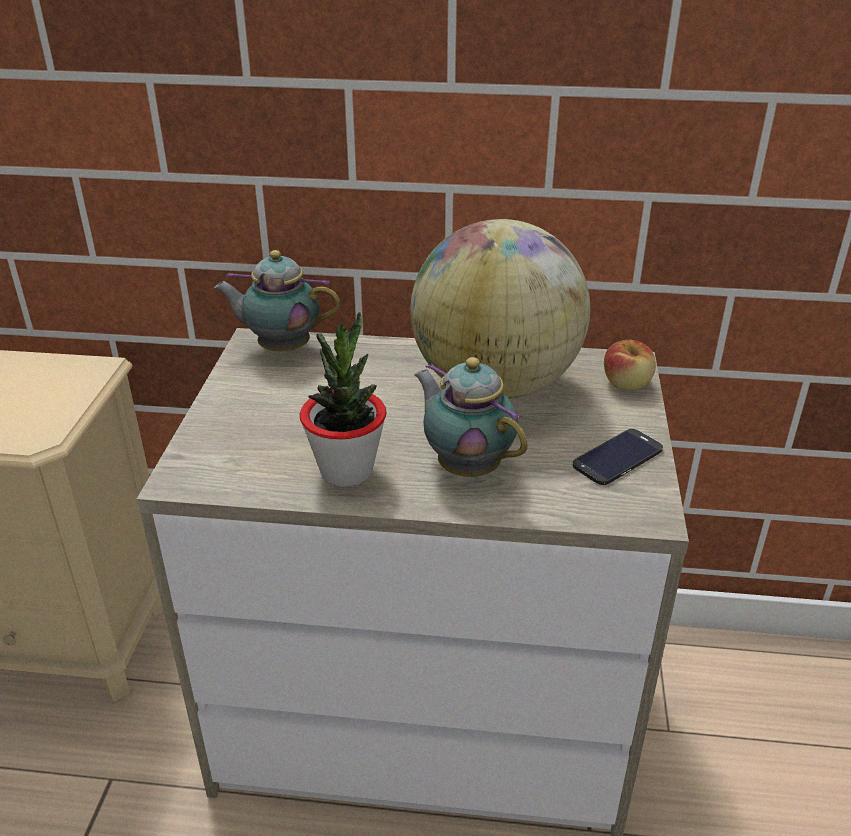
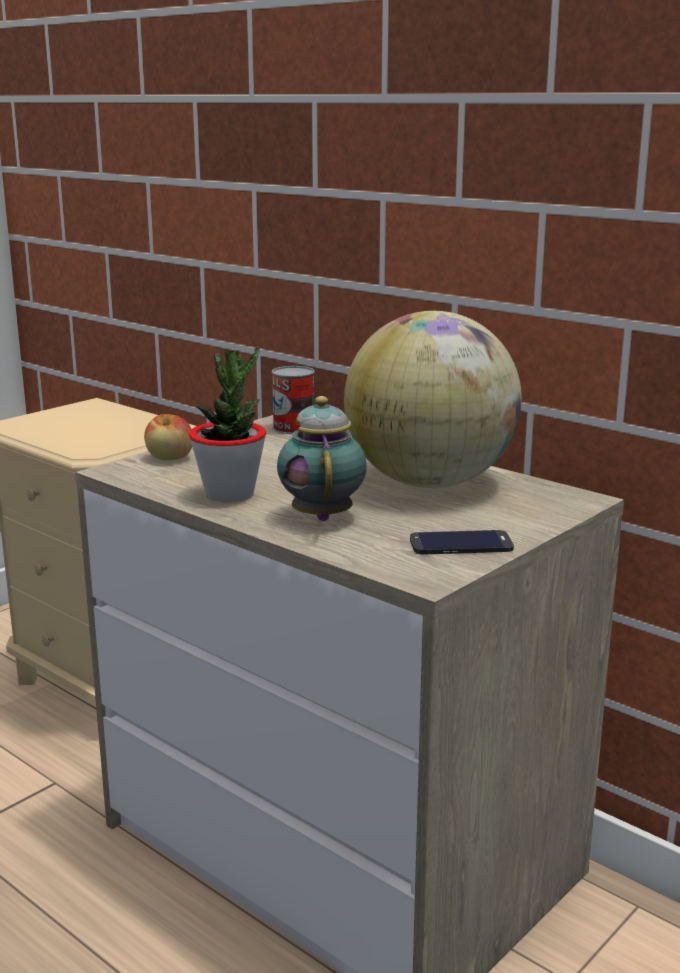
camera: 35 degrees right, 15 degrees down
teapot [214,250,340,351] -> can [272,366,315,434]
apple [604,340,656,390] -> apple moved to [144,414,192,460]

